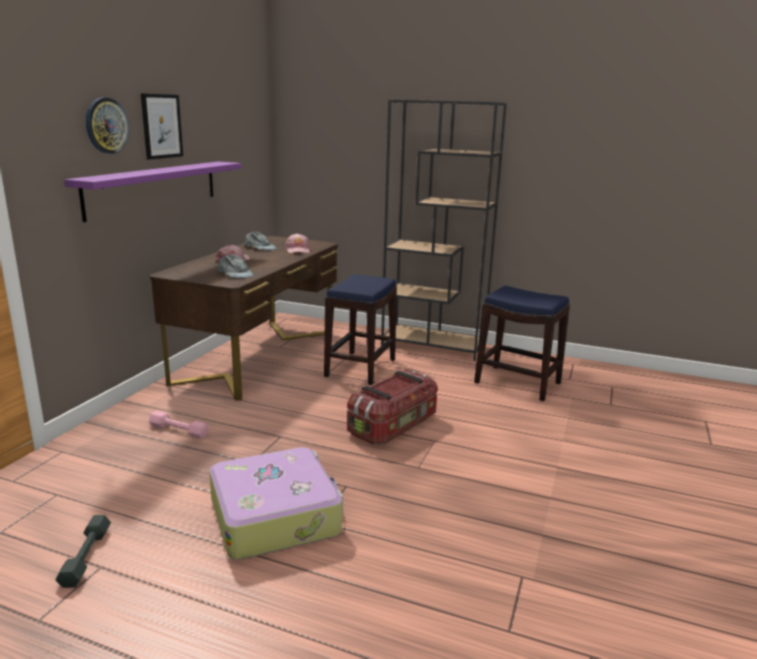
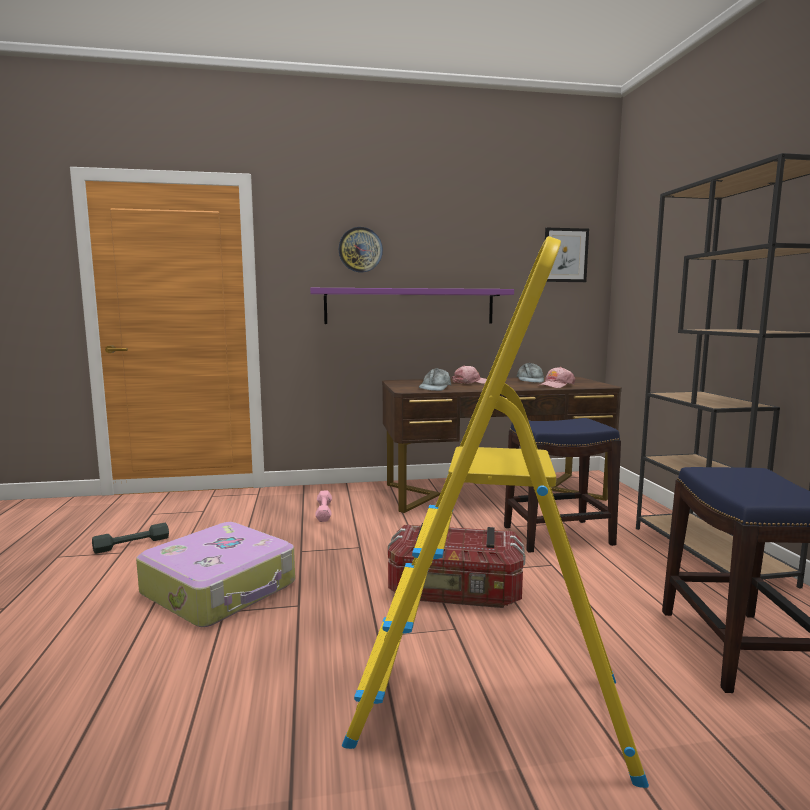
camera: 60 degrees right, 10 degrees down
picture [141,94,183,160] -> picture moved to [545,228,589,282]
none -> yellow step ladder [342,236,649,788]

